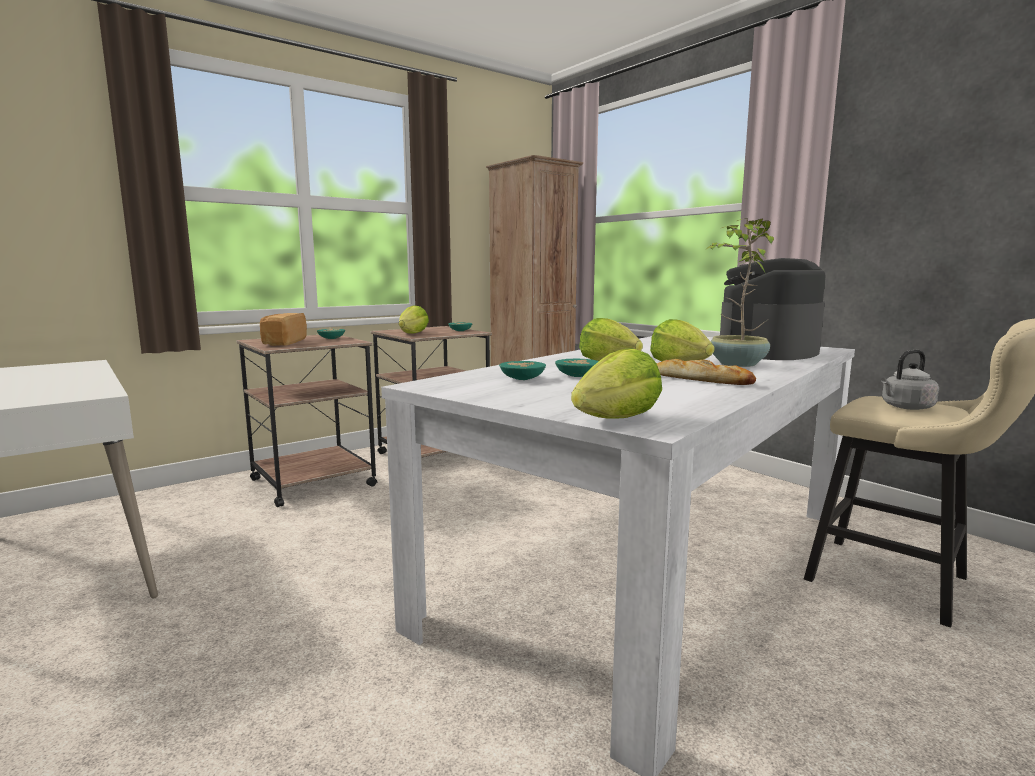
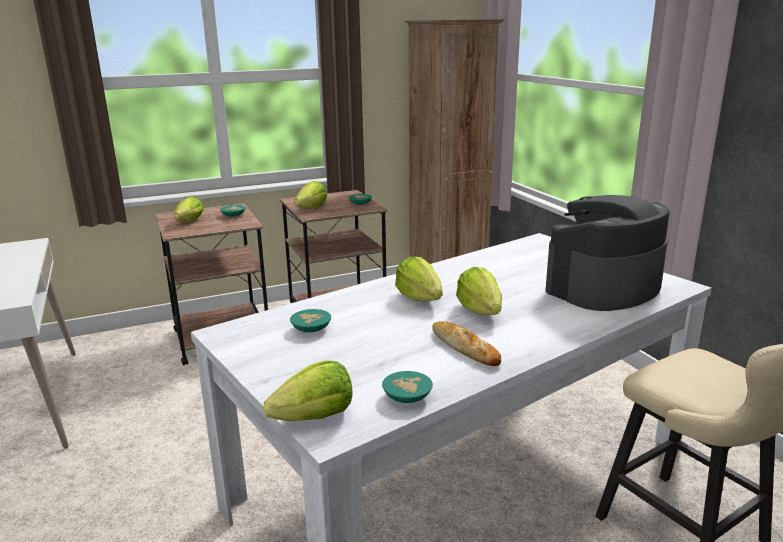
camera: 15 degrees right, 10 degrees up
bread [260,313,307,346] -> lettuce [174,196,204,222]
turquoise bowl [555,359,599,377] -> turquoise bowl moved to [382,371,433,403]
potted plant [705,218,774,367] -> none
grey kettle [881,350,939,410] -> none

